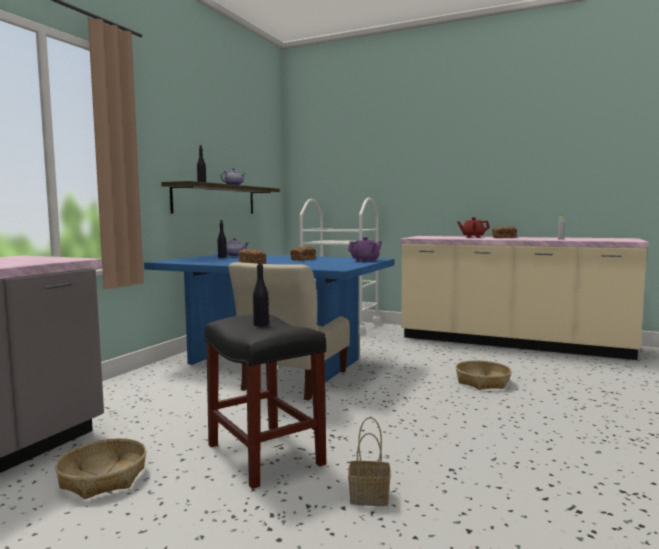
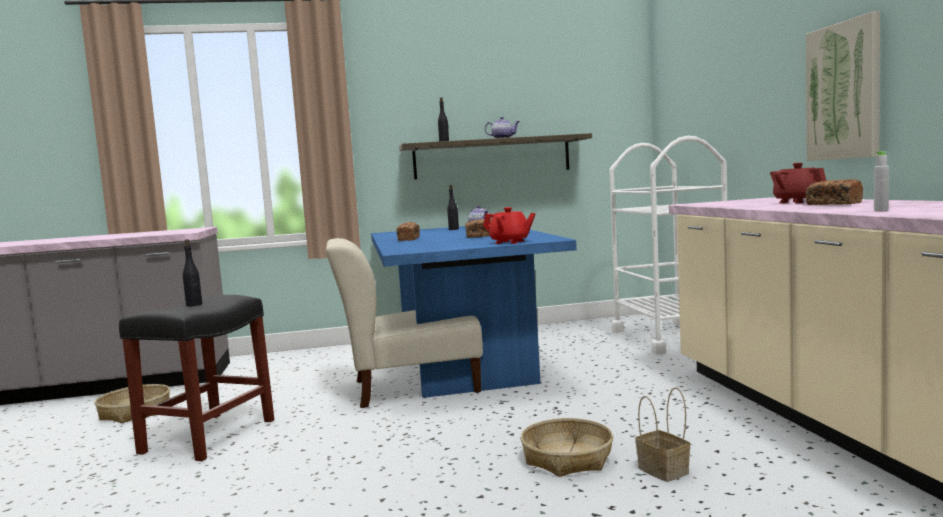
camera: 55 degrees right, 0 degrees up
purple teapot [348,237,382,262] -> red teapot [483,207,536,244]
basket [348,417,391,506] -> basket moved to [635,387,690,482]
none -> picture [806,11,880,161]

